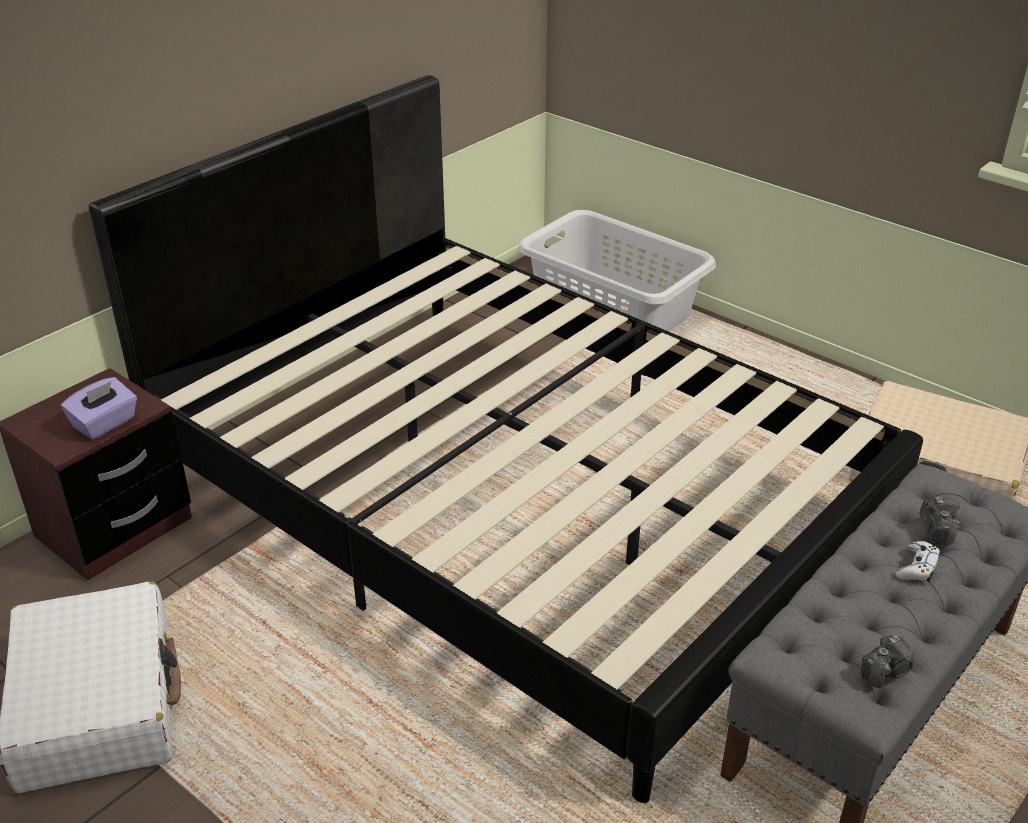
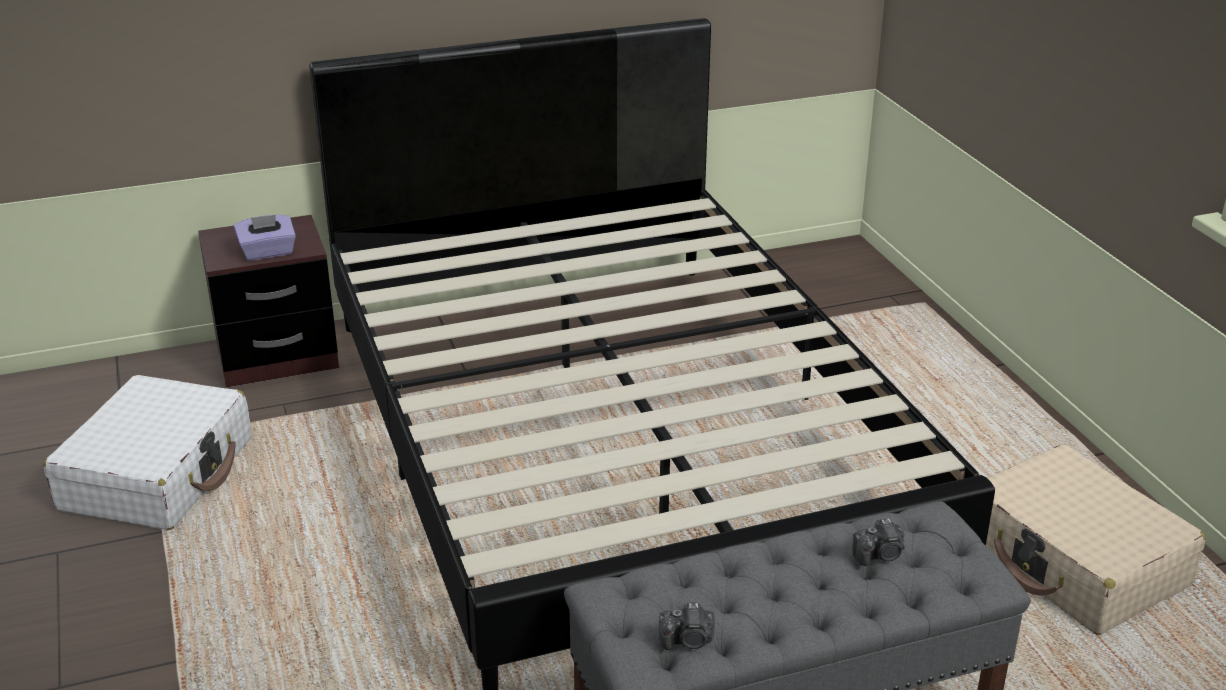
camera: 30 degrees right, 5 degrees down
grey laundry basket [518,210,716,332] -> none
white game controller [896,541,941,582] -> none
camera [920,497,961,545] -> camera turned 45 degrees clockwise [853,519,905,566]

